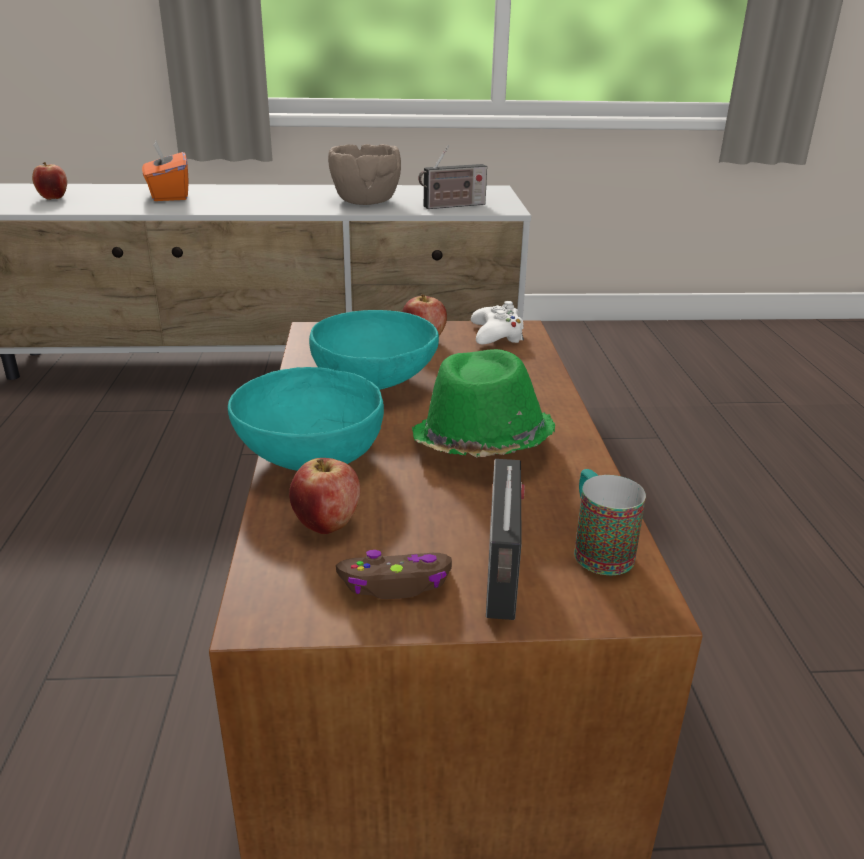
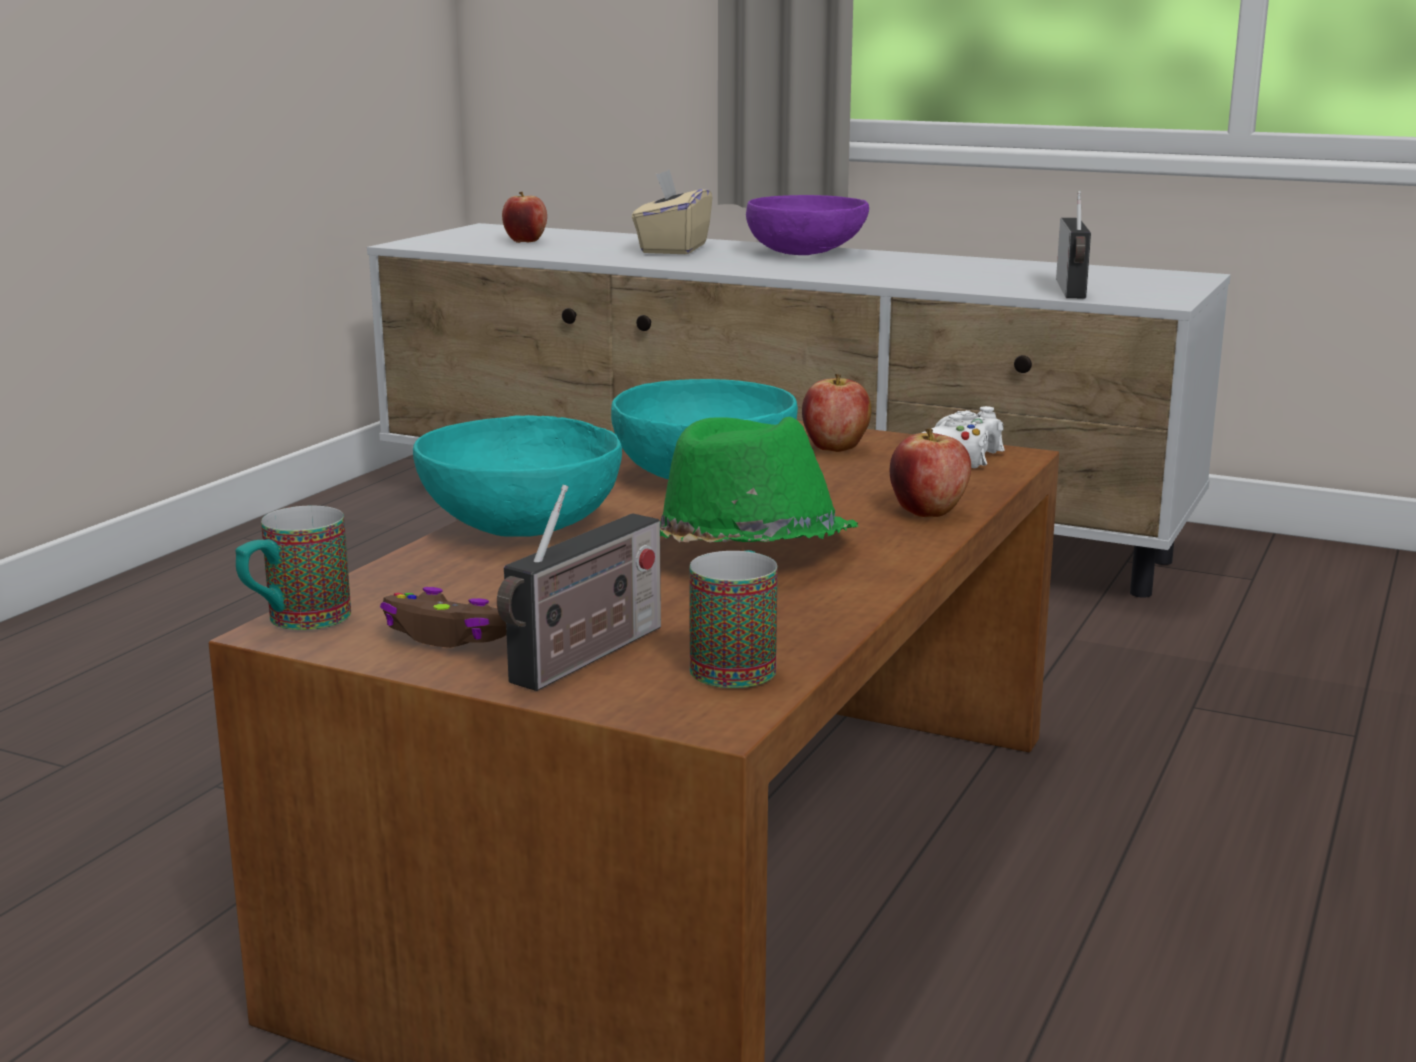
camera: 30 degrees right, 10 degrees down
orange tissue box [142,141,189,201] -> beige tissue box [632,170,713,254]
apple [289,458,360,534] -> apple moved to [890,428,971,517]
brown bowl [328,144,401,205] -> none
radio [418,145,487,209] -> radio turned 90 degrees counterclockwise [1056,191,1091,299]
none -> mug [235,506,351,630]
none -> purple bowl [746,195,869,255]

